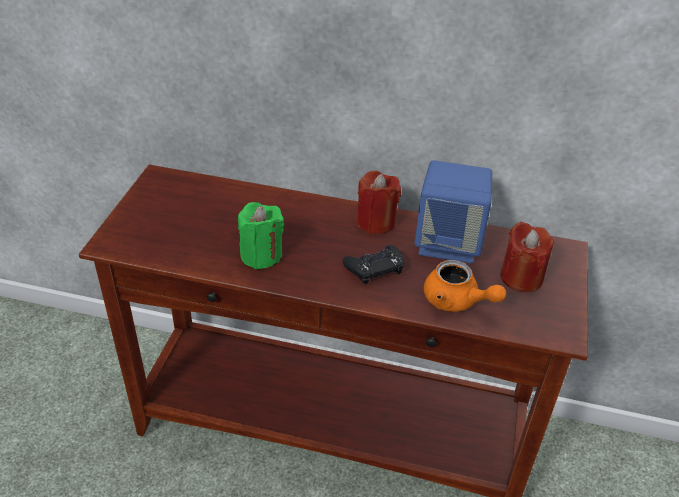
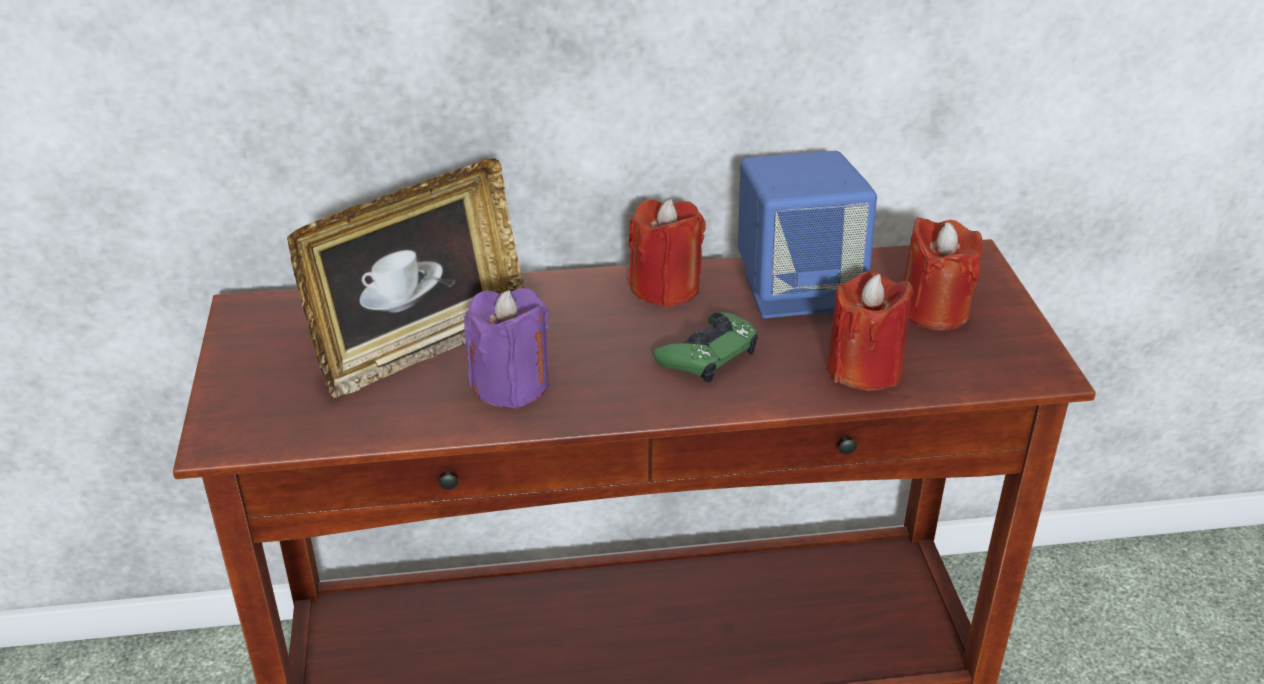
camera: 20 degrees left, 5 degrees down
green candle [238,202,284,269] -> purple candle [464,288,549,409]
black game controller [343,245,404,284] -> green game controller [653,312,758,383]
orange teapot [424,260,506,312] -> red candle [827,271,914,391]
none -> picture frame [287,158,525,398]

